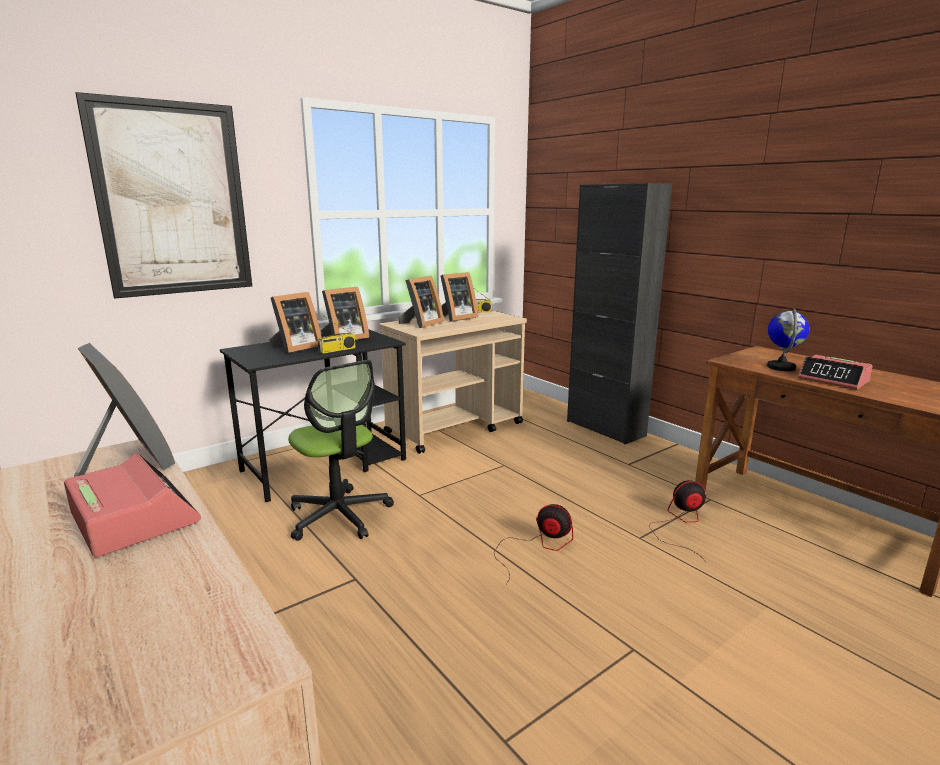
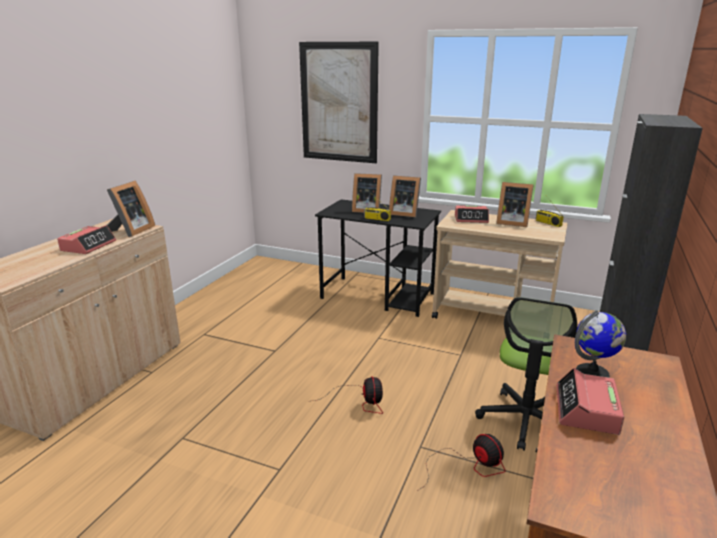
camera: 60 degrees right, 5 degrees up
office chair [288,360,394,541] -> office chair moved to [475,297,577,451]
picture frame [399,276,444,328] -> alarm clock [455,205,489,223]

